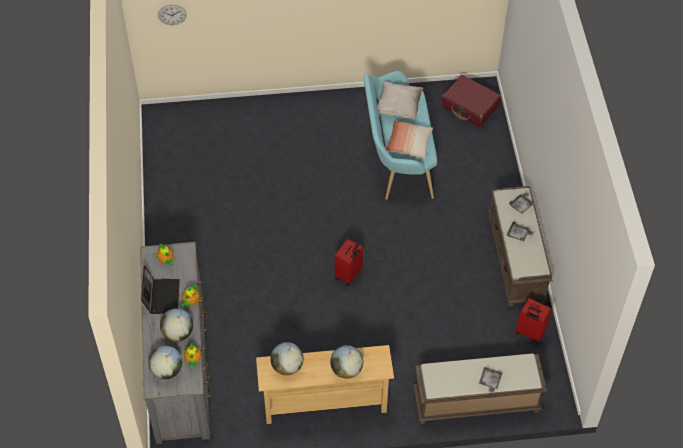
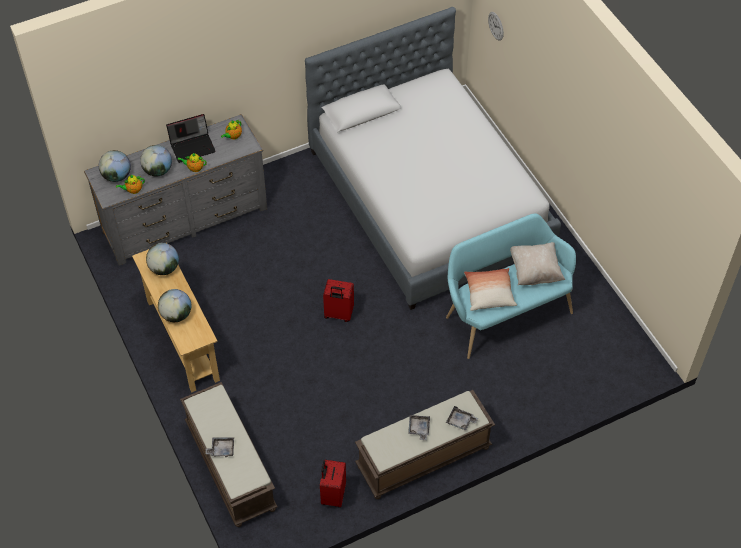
camera: 70 degrees right, 0 degrees up
red suitcase [442,75,501,127] -> none
none -> bed [305,7,561,310]

